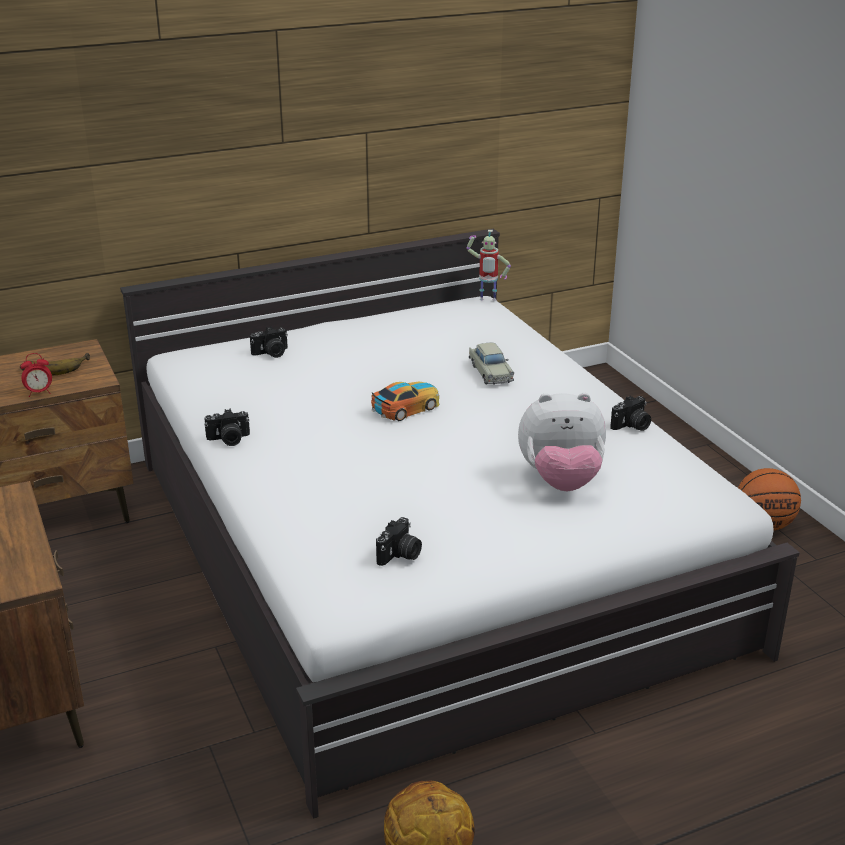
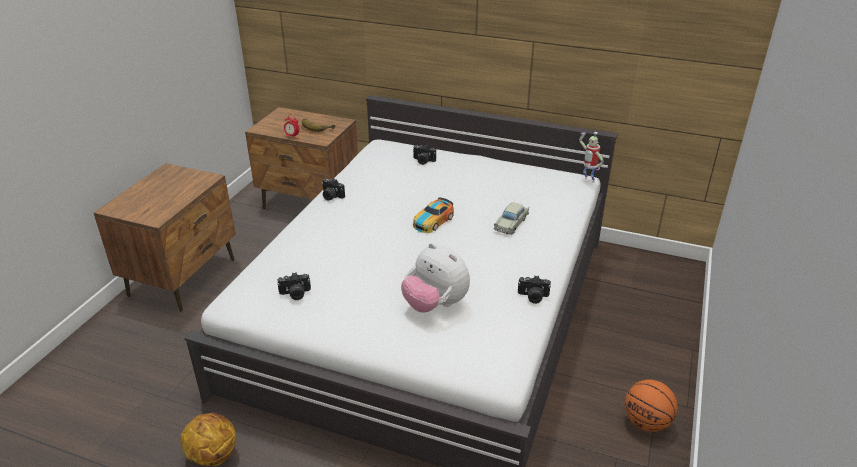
camera: 45 degrees right, 5 degrees up
toy car [371,381,439,421] -> toy car turned 120 degrees clockwise [413,197,454,233]

